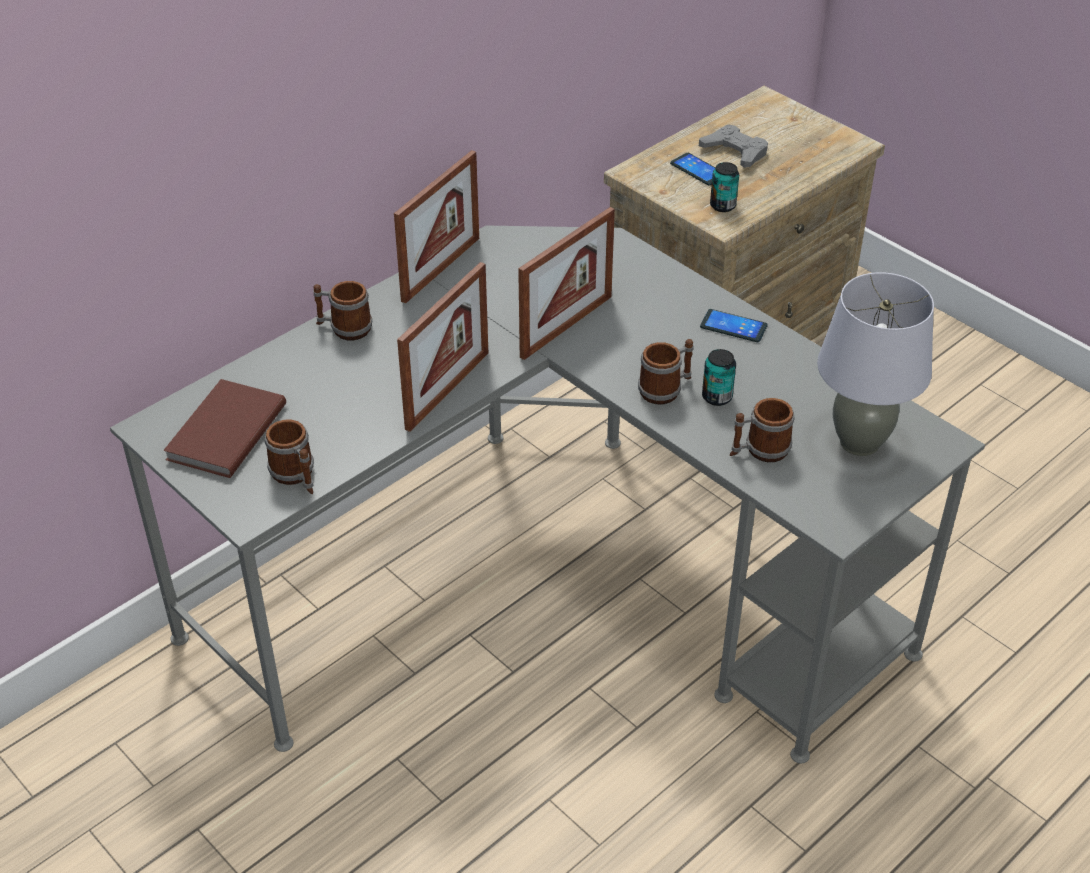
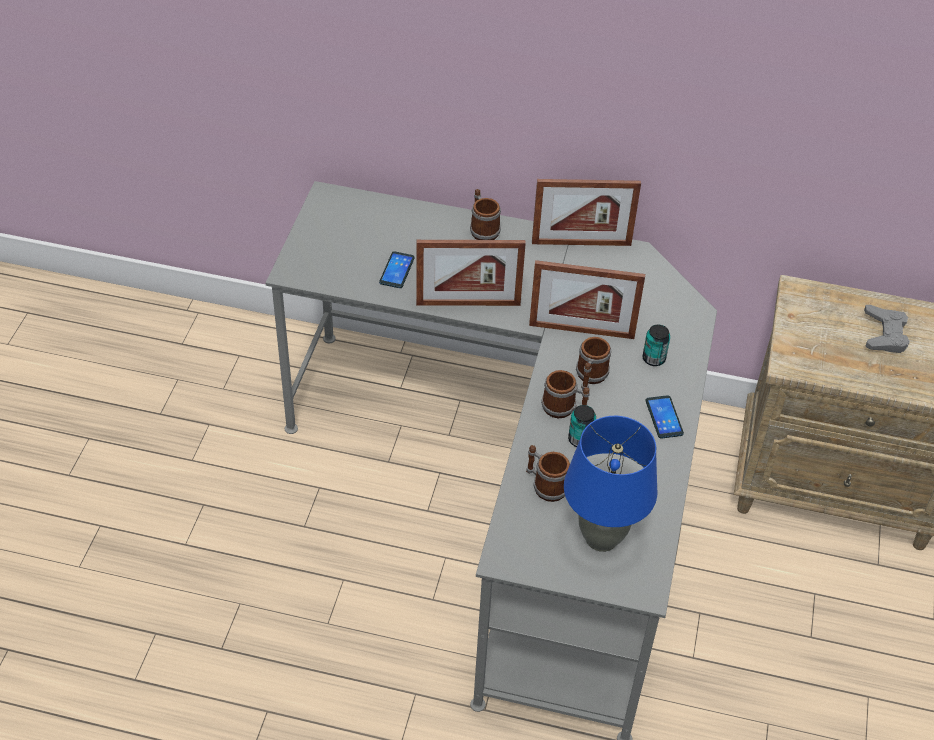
camera: 55 degrees right, 5 degrees up
brown book [163,379,286,478] -> none
mug [265,419,314,494] -> mug moved to [576,337,611,390]
phone [670,153,715,186] -> phone moved to [379,251,415,288]
can [710,162,739,212] -> can moved to [643,324,670,366]
grey table lamp [817,272,934,456] -> blue table lamp [564,416,657,552]

